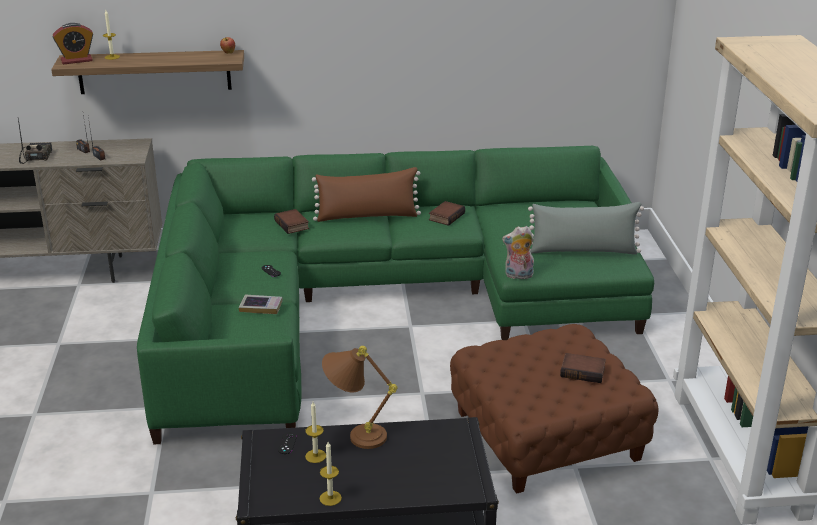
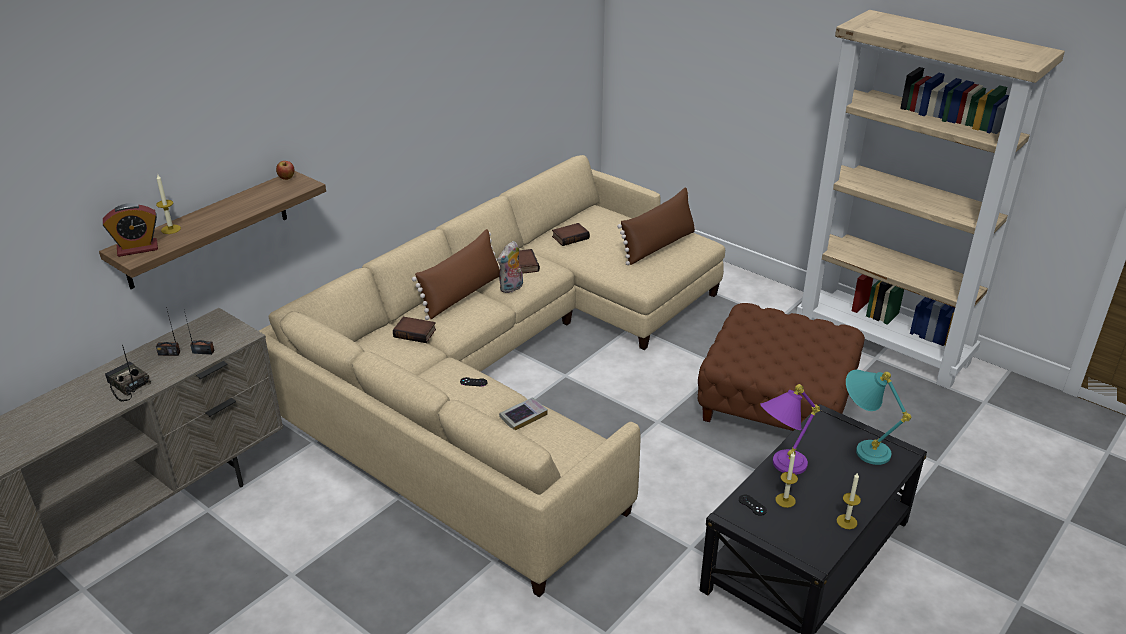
camera: 45 degrees left, 5 degrees up
alarm clock [53,23,93,64] -> alarm clock turned 45 degrees clockwise [103,203,158,257]
green sofa [137,146,654,445] -> beige sofa [259,155,725,597]
brown table lamp [322,346,398,449] -> purple table lamp [760,384,820,475]
plush toy [502,226,534,279] -> plush toy moved to [497,241,523,293]
grey pillow [528,202,644,255] -> brown pillow [617,188,696,265]
book [560,353,606,383] -> book moved to [552,223,590,246]
none -> turquoise table lamp [846,370,911,465]

